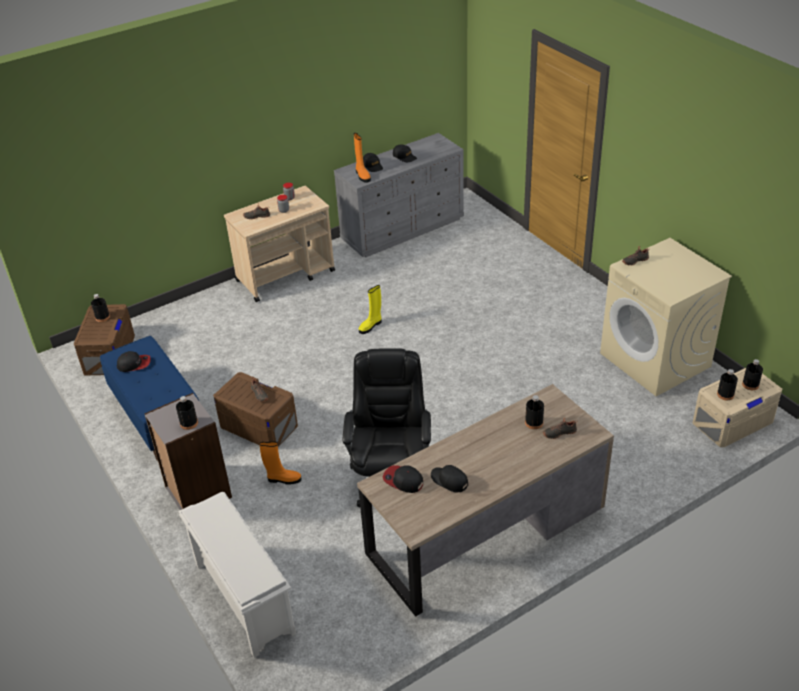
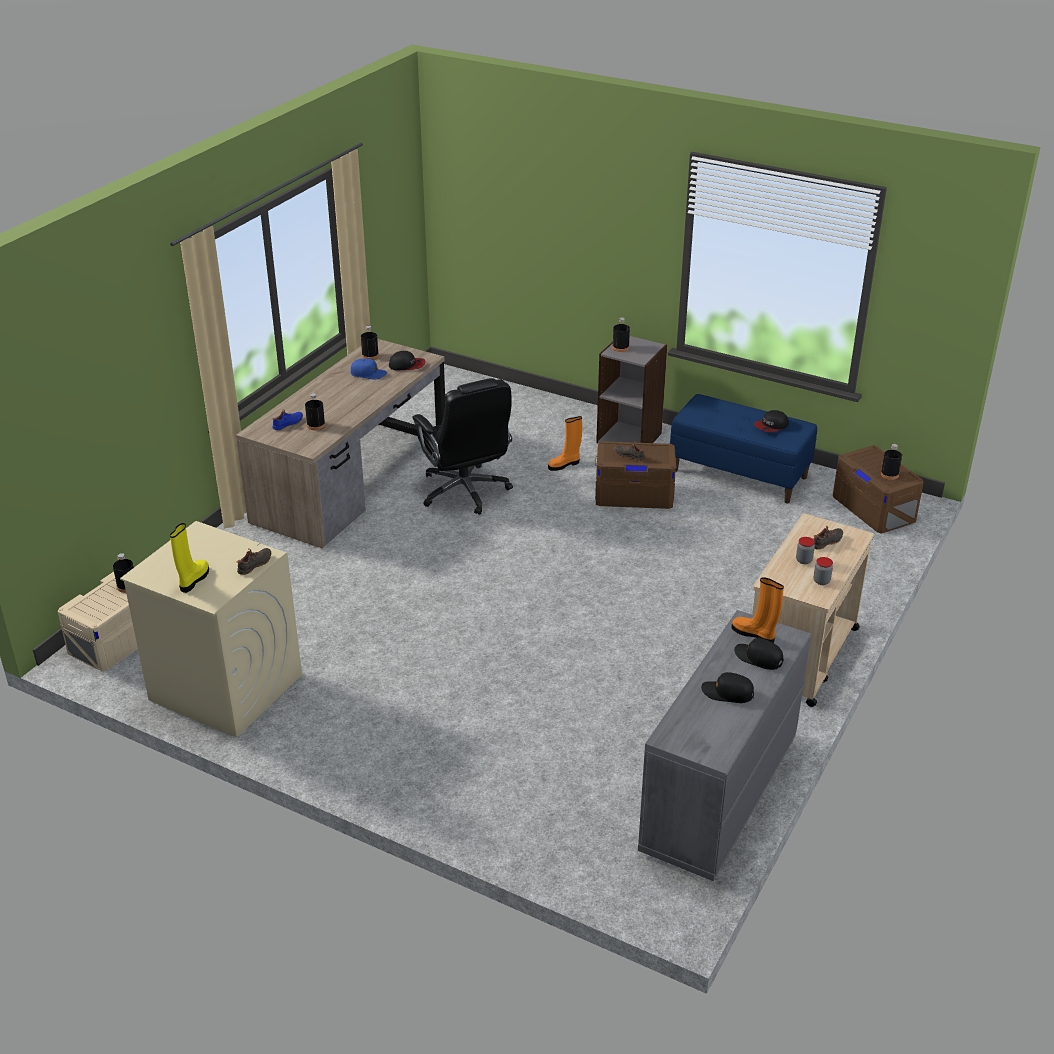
camera: 150 degrees right, 5 degrees down
white shoe rack [178,492,296,658] -> none
yellow boot [359,285,382,334] -> yellow boot moved to [170,523,209,593]
black cap [431,465,468,492] -> blue cap [351,359,387,379]
black shoe [543,418,578,439] -> blue shoe [272,409,303,430]
black bottle [742,359,763,390] -> black bottle moved to [361,326,379,360]

